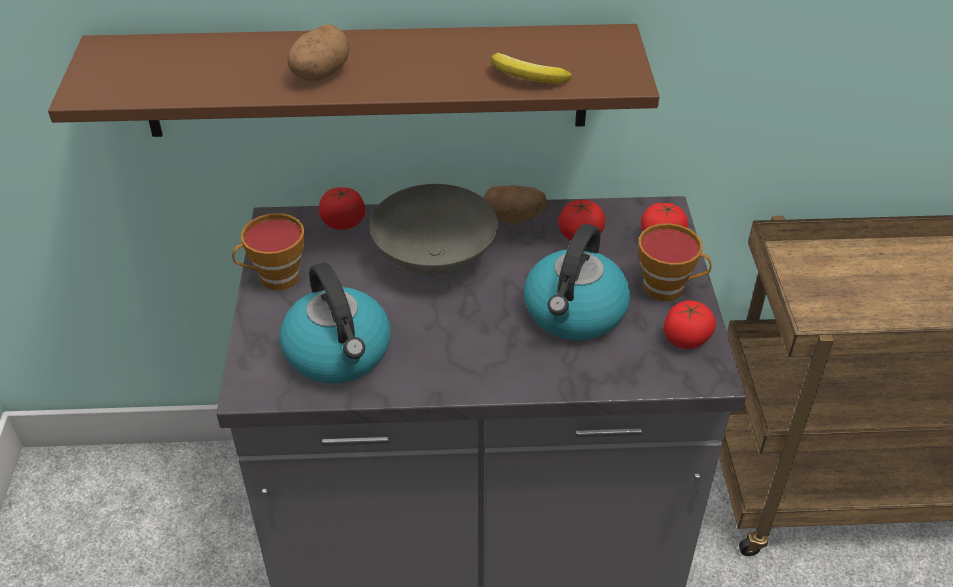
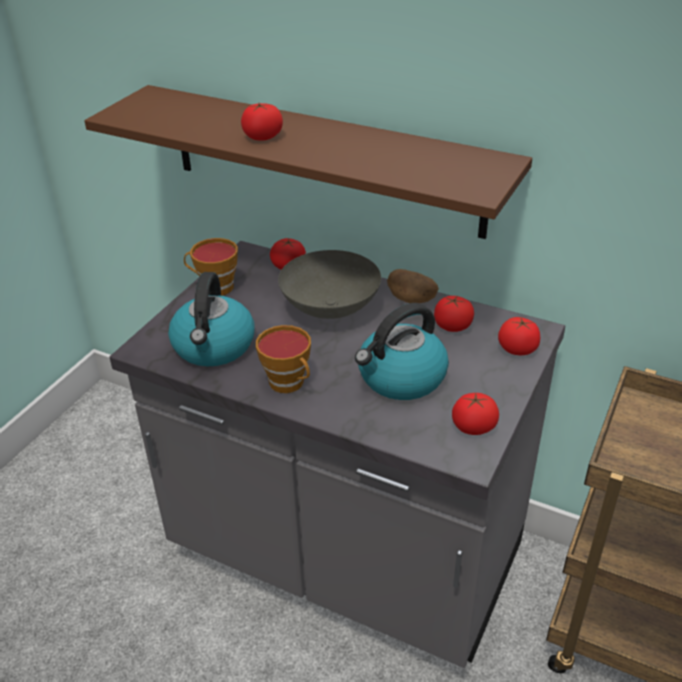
camera: 30 degrees right, 5 degrees down
potato [288,24,350,81] -> tomato [241,103,283,141]
banana [491,52,572,84] -> none
cup [639,223,712,301] -> cup moved to [256,325,311,393]

